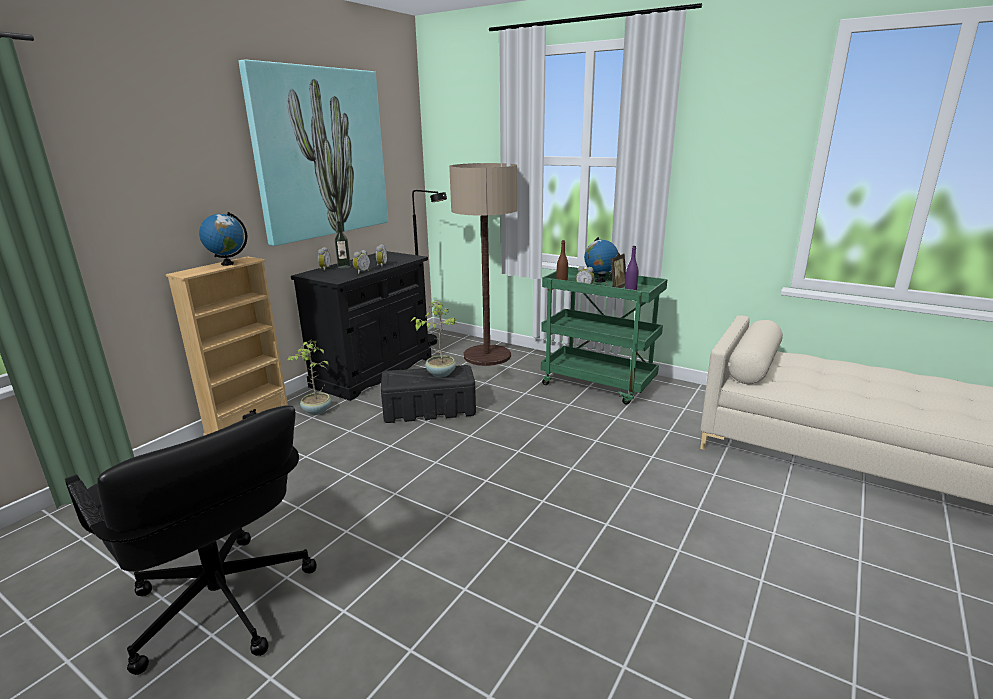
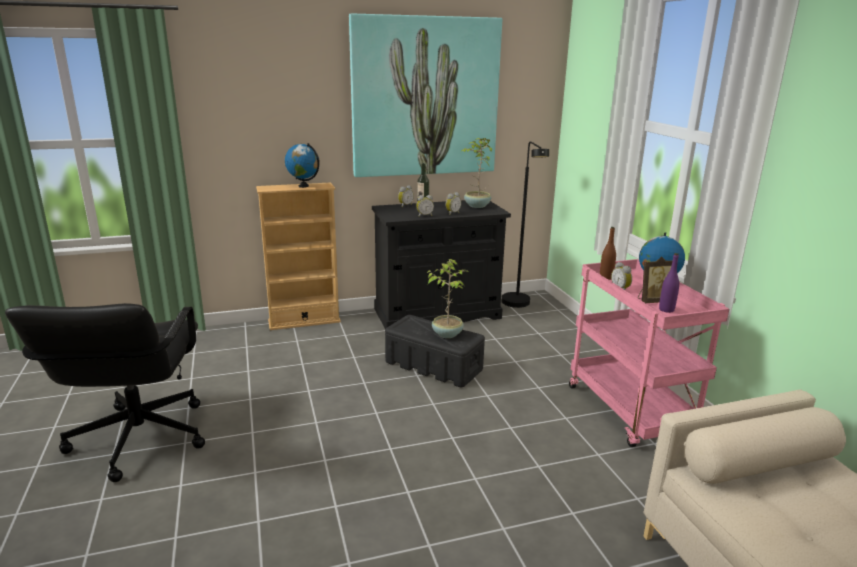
camera: 40 degrees right, 0 degrees up
potted plant [286,339,332,415] -> potted plant moved to [461,138,492,208]
floor lamp [449,163,517,366] -> none
green cart [541,267,668,405] -> pink cart [569,259,729,447]

